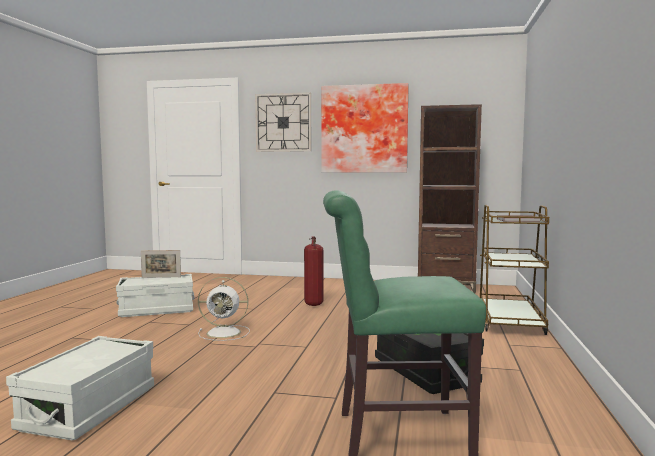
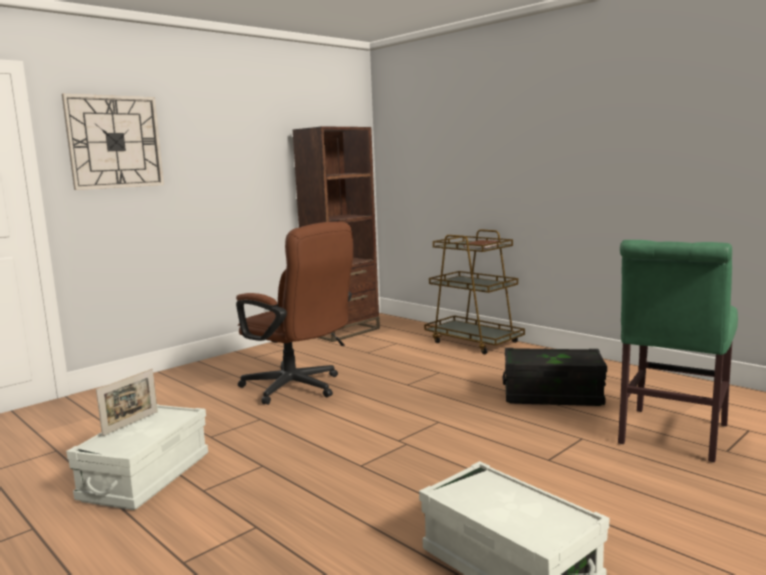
camera: 55 degrees left, 5 degrees up
white fan [198,277,250,341] -> none
fire extinguisher [304,236,324,306] -> brown office chair [236,222,353,405]
picture [321,83,409,173] -> none

